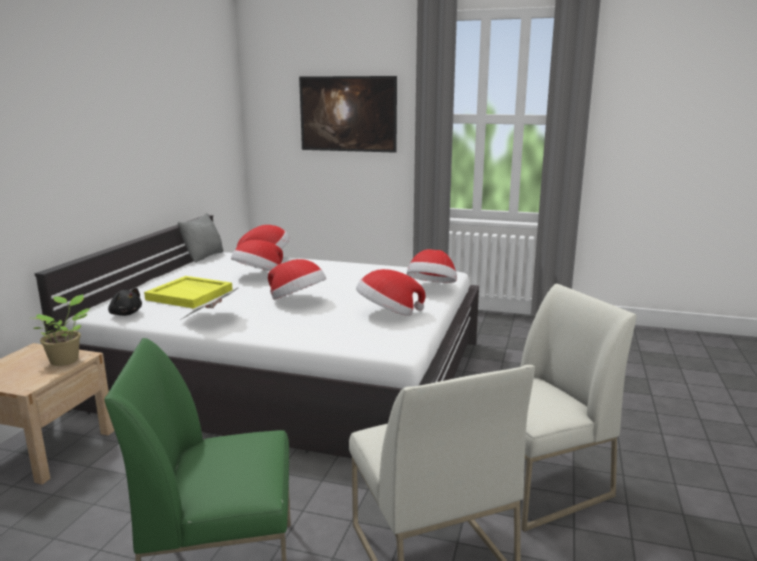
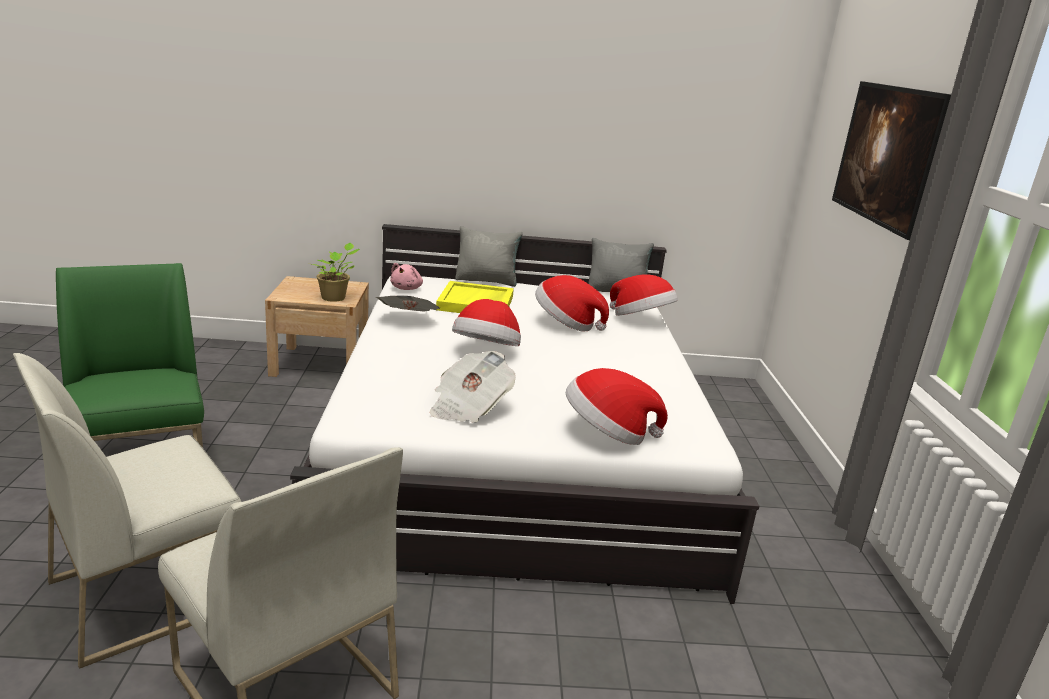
camera: 70 degrees right, 5 degrees up
black plush toy [108,288,142,316] -> pink plush toy [390,263,423,290]
hat [356,269,425,316] -> newspaper [429,351,516,423]
none -> grey pillow [455,226,523,287]

